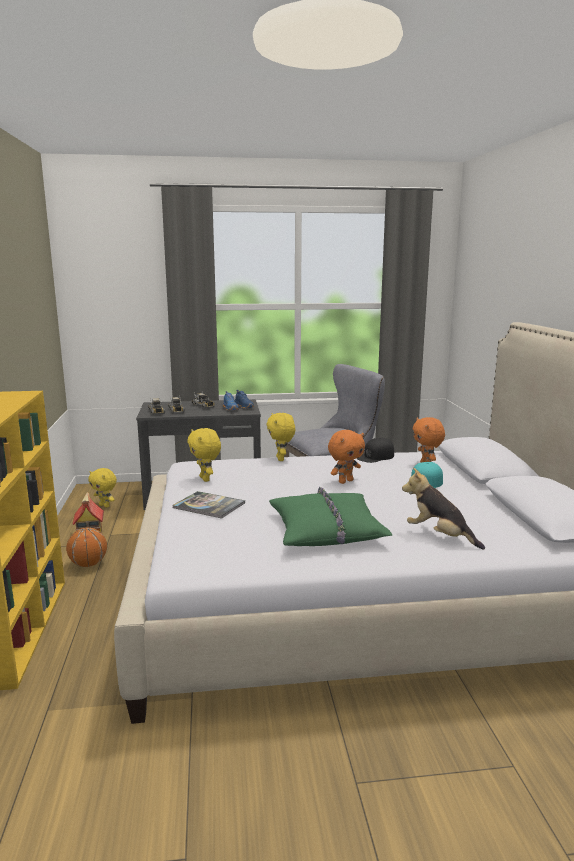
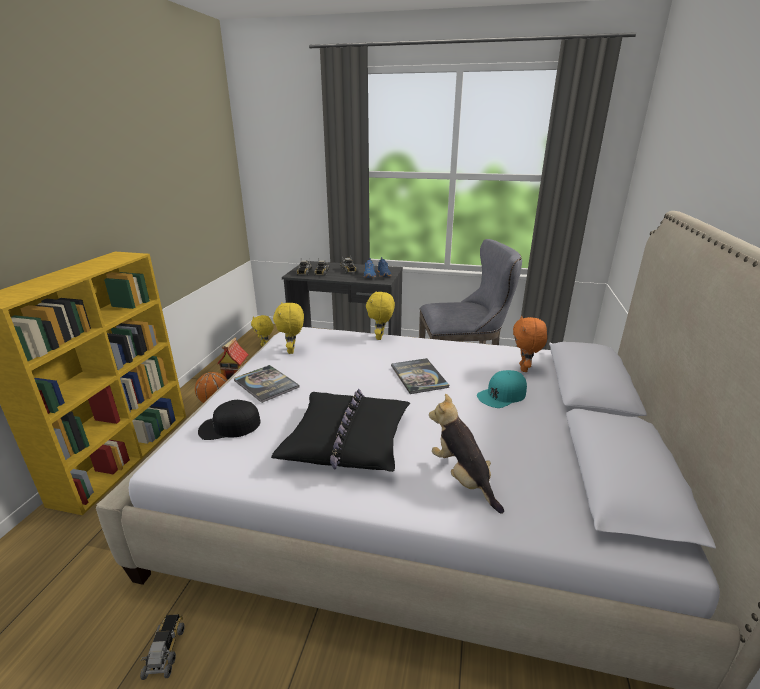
camera: 20 degrees right, 10 degrees up
green pillow [269,487,393,546] -> black pillow [271,389,410,472]
orange plush toy [328,430,365,484] -> book [391,358,449,394]
black cap [356,438,394,463] -> black cap moved to [198,400,261,440]
none -> toy truck [140,614,185,680]

